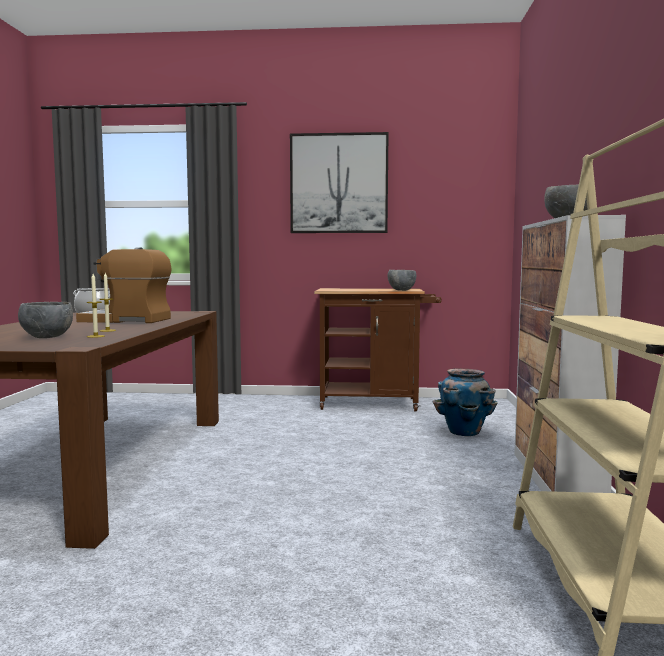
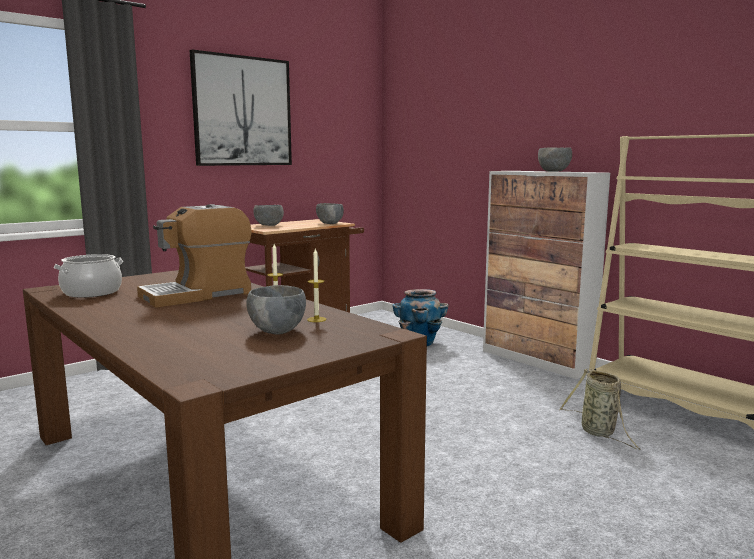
camera: 45 degrees left, 5 degrees up
none -> grey bowl [253,205,284,226]
none -> basket [559,368,641,450]

